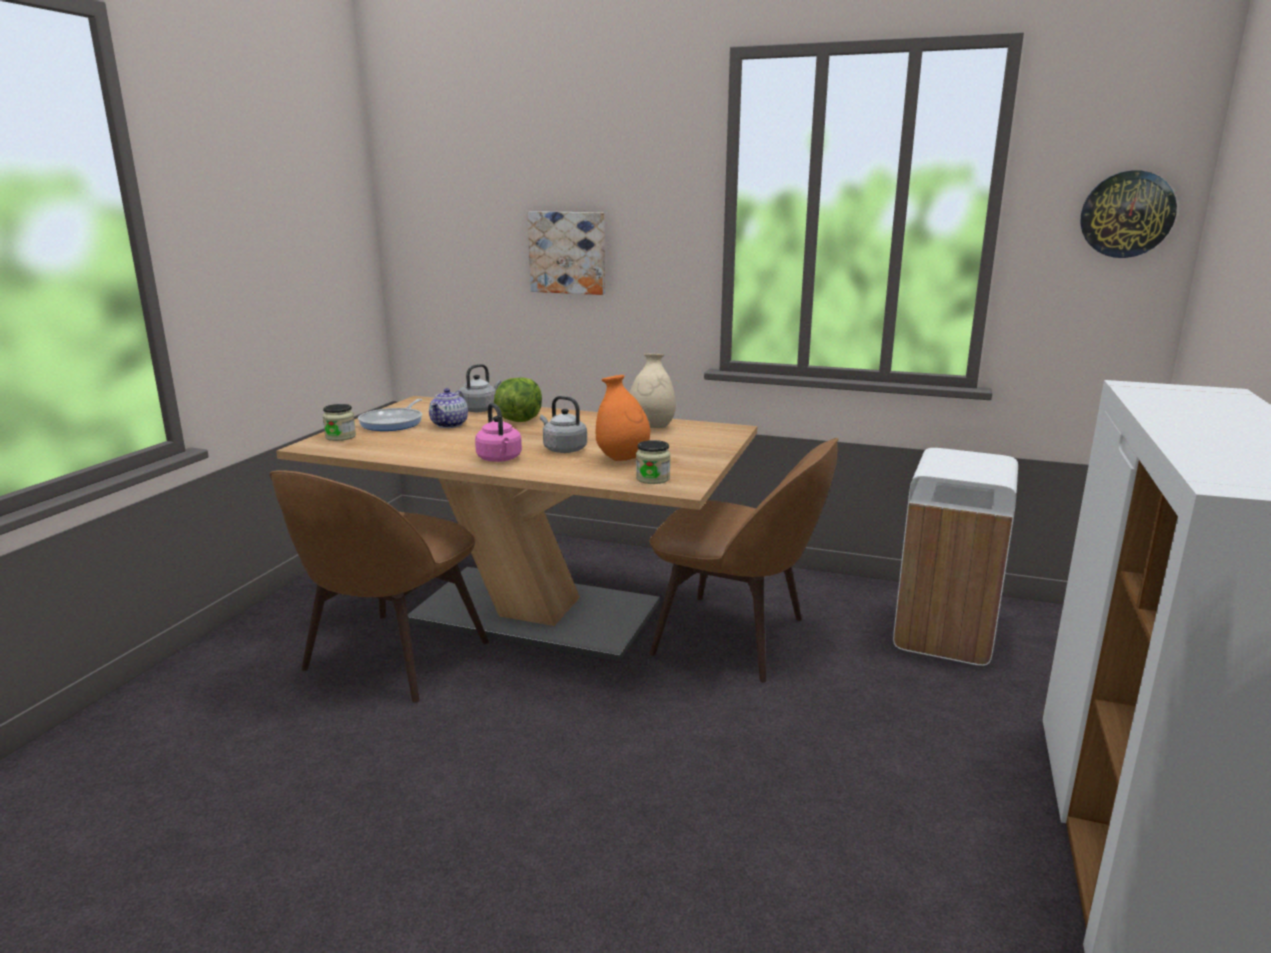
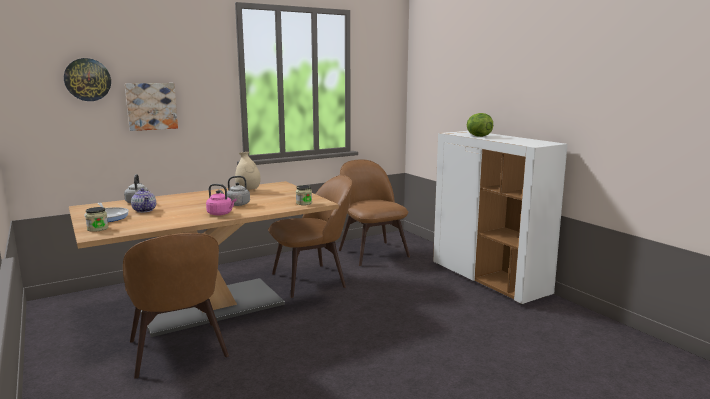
camera: 50 degrees left, 5 degrees down
lettuce [494,377,542,422] -> lettuce moved to [467,113,493,137]
orange vase [596,375,650,461] -> none
white trash can [893,448,1018,666] -> brown chair [339,159,410,266]
wall clock [1080,171,1177,258] -> wall clock moved to [64,58,111,101]

